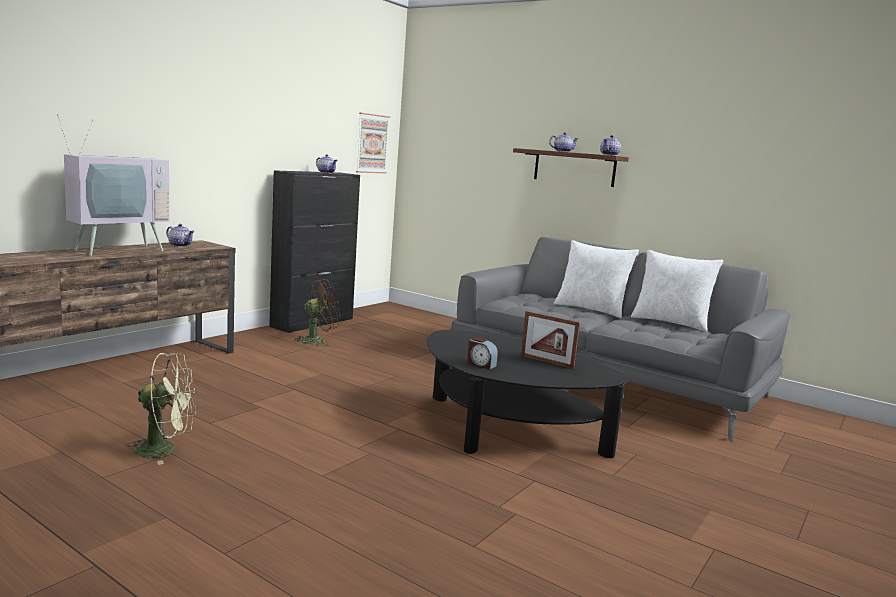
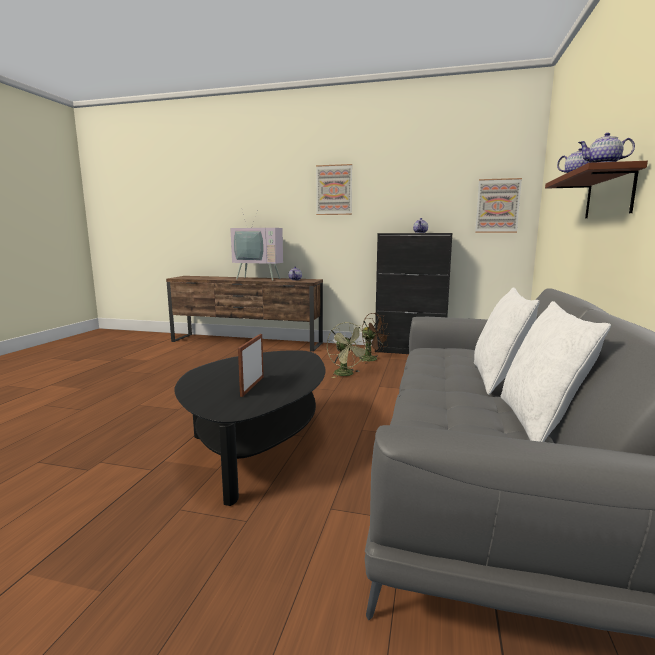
camera: 70 degrees right, 0 degrees up
green fan [126,353,196,465] -> green fan moved to [327,322,369,378]
alarm clock [467,338,498,369] -> none
none -> picture [316,164,352,215]

